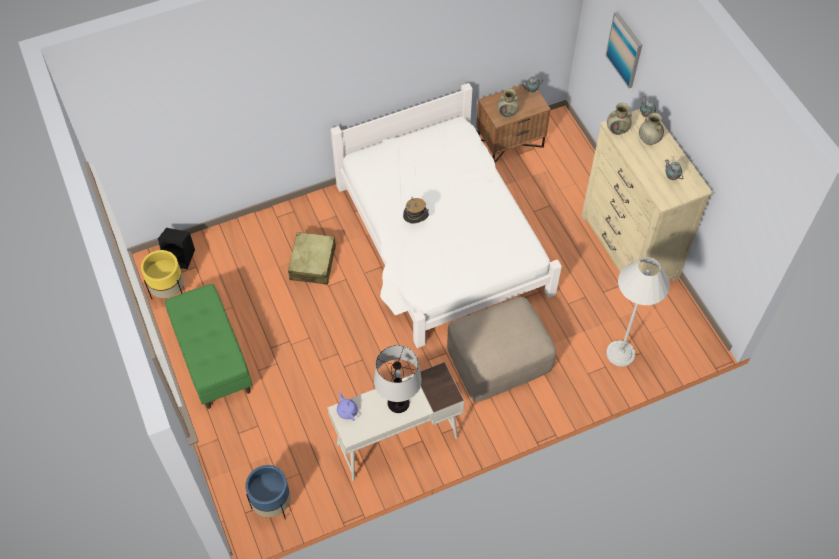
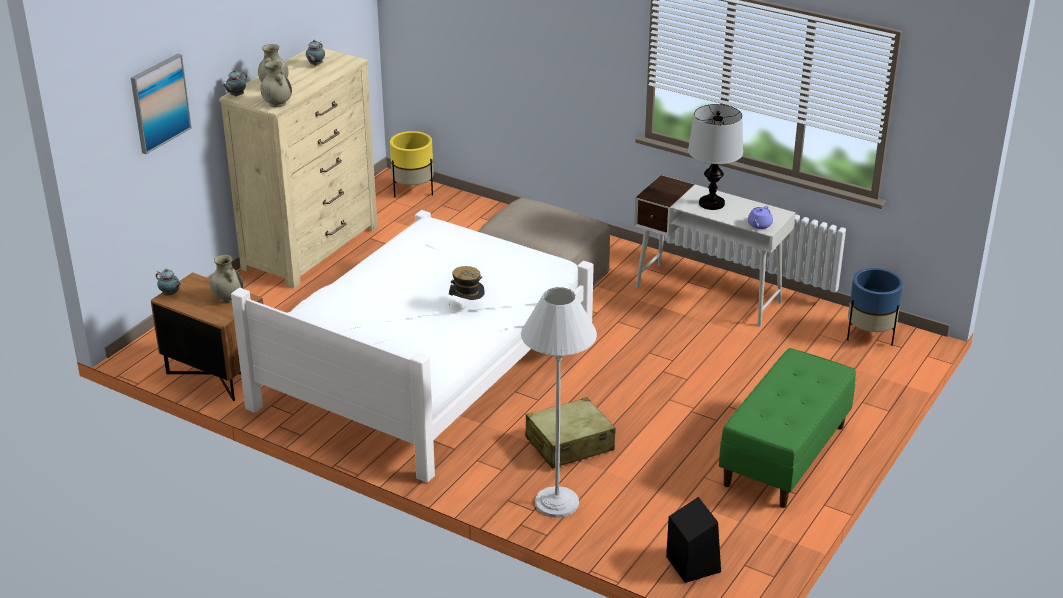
camera: 125 degrees left, 25 degrees down
yellow planter [141,250,184,299] -> yellow planter moved to [390,131,434,197]
white floor lamp [606,257,670,367] -> white floor lamp moved to [521,287,597,518]

